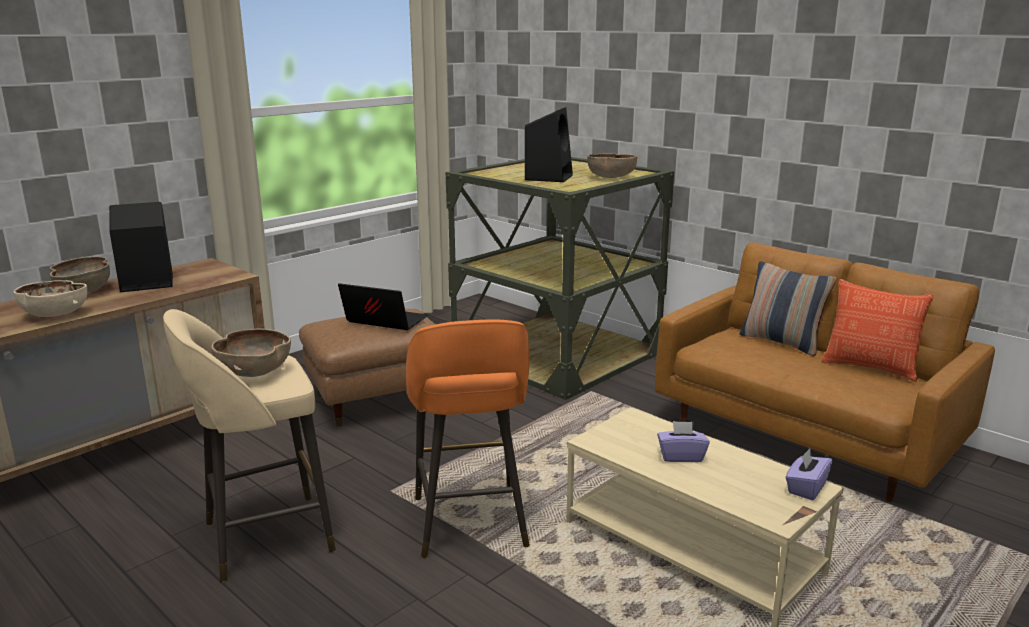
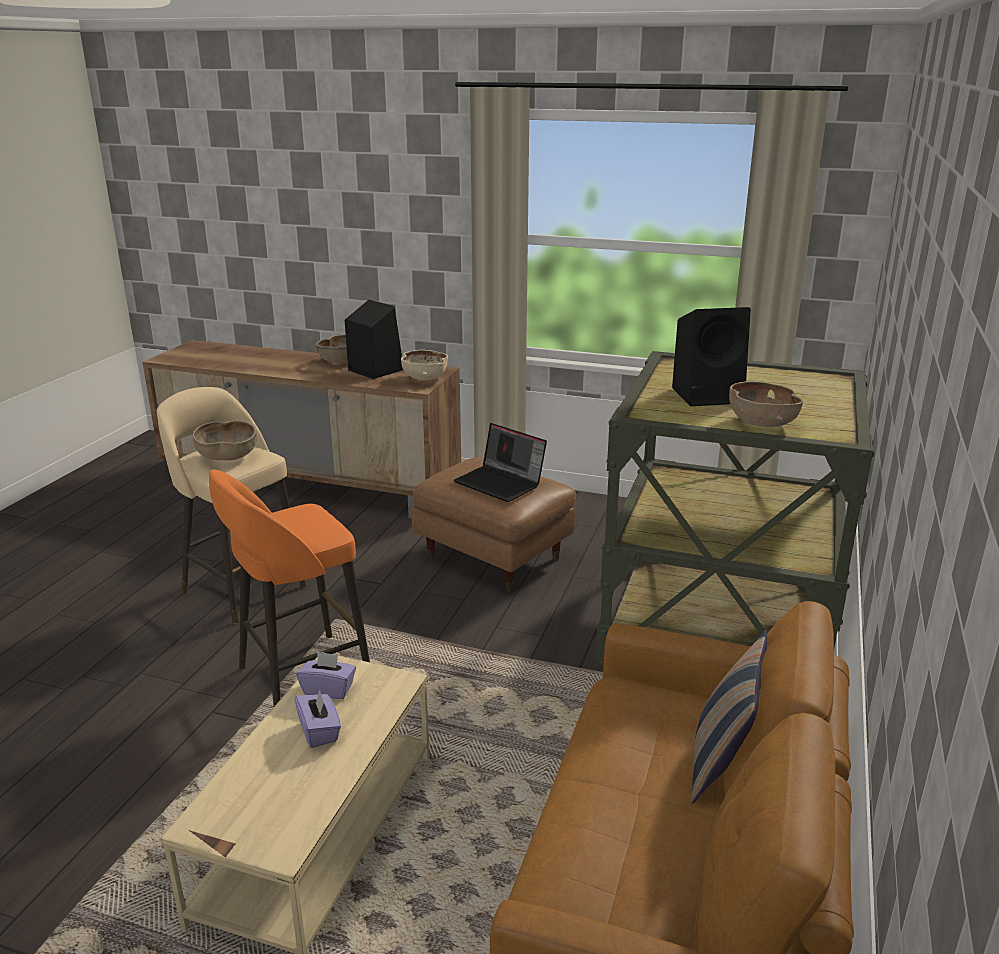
camera: 65 degrees right, 5 degrees up
beige bowl [14,280,87,317] -> beige bowl moved to [401,350,448,380]
laptop [338,283,427,330] -> laptop turned 135 degrees clockwise [454,423,547,502]
purple tissue box [786,448,832,500] -> purple tissue box moved to [296,651,356,699]
orange pillow [822,279,934,382] -> none

